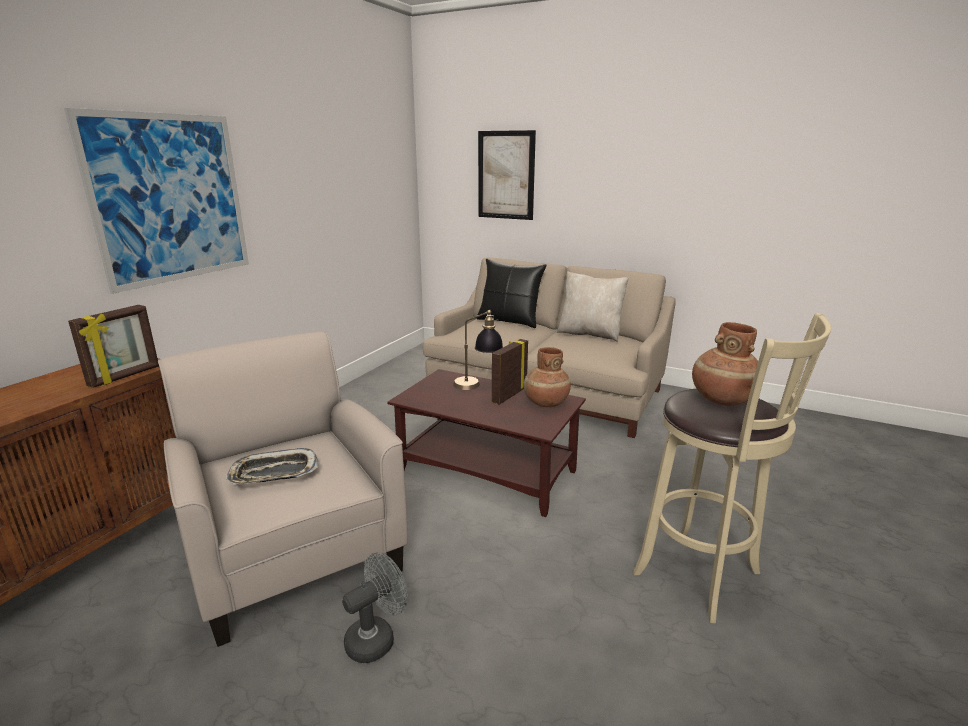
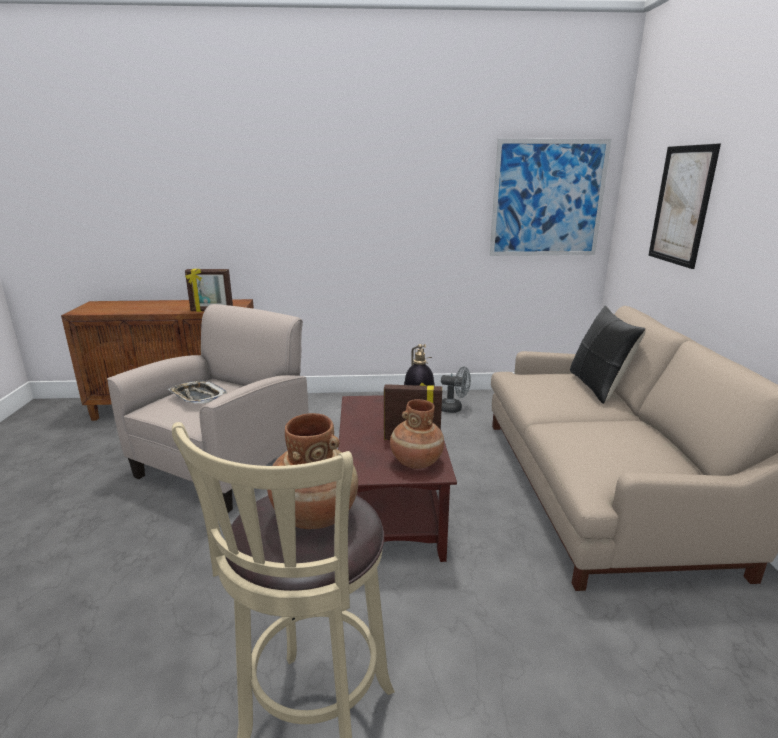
camera: 60 degrees right, 0 degrees up
picture [64,108,249,294] -> picture moved to [490,139,612,256]
grey fan [342,552,408,663] -> grey fan moved to [441,367,471,413]
beige pillow [557,271,629,342] -> none

